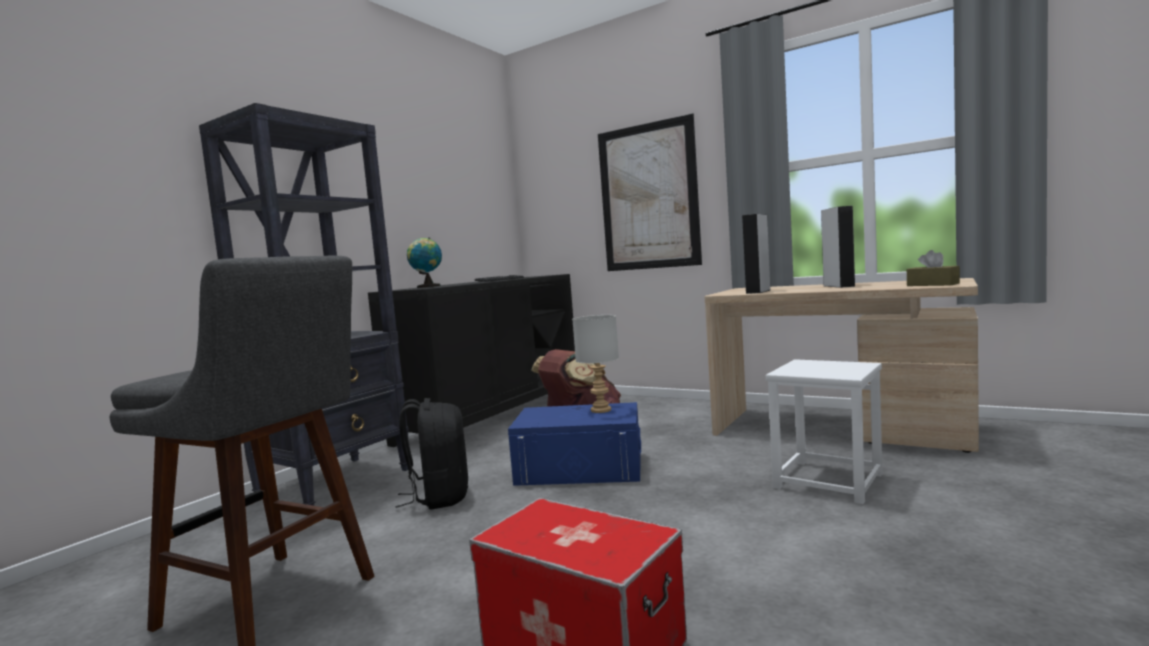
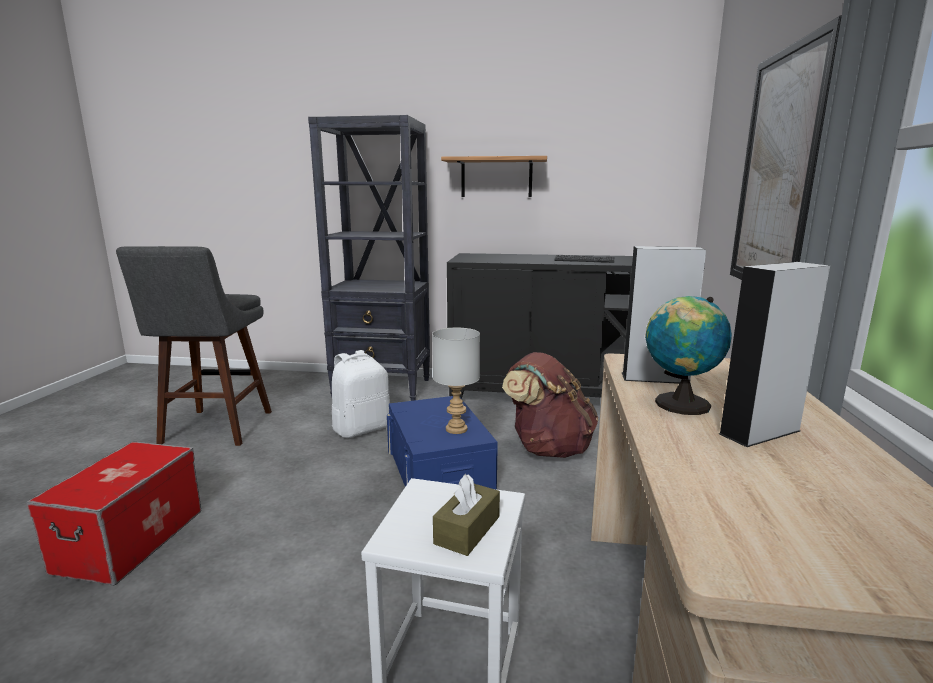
camera: 65 degrees right, 10 degrees up
black backpack [395,398,468,510] -> white backpack [332,350,390,438]
globe [407,237,442,288] -> globe moved to [645,296,732,415]
brown tissue box [907,250,960,286] -> brown tissue box moved to [433,474,500,556]
none -> shelf [441,156,547,197]

